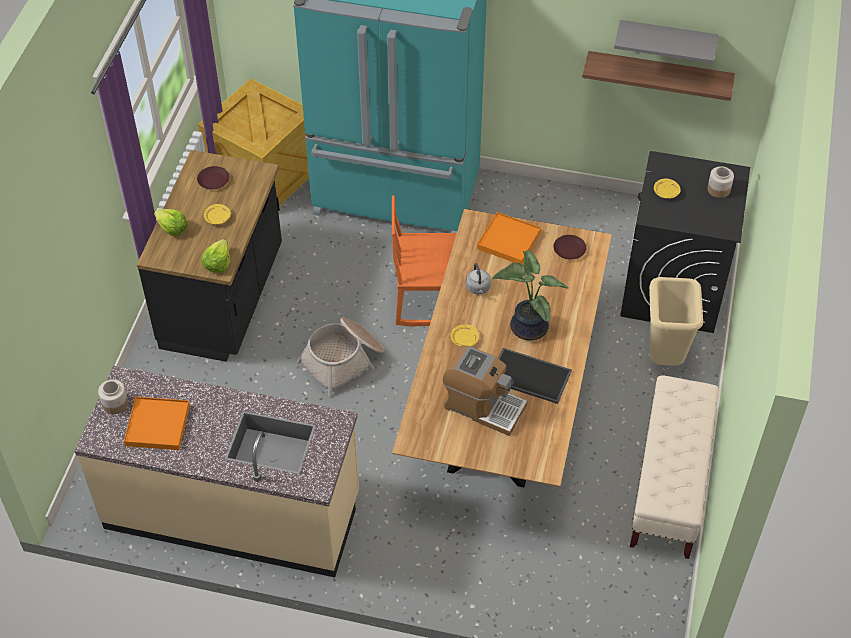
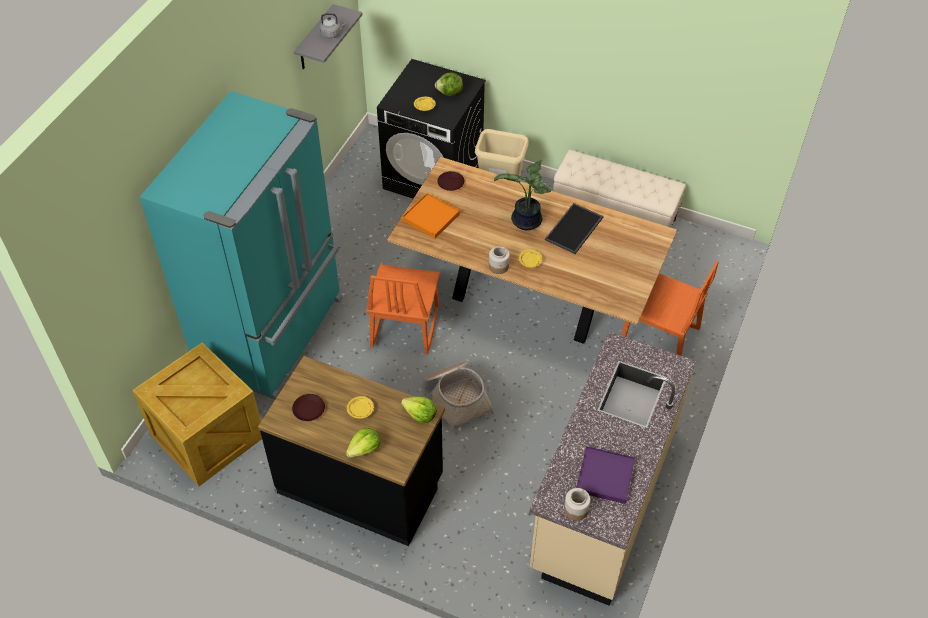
camera: 80 degrees left, 0 degrees up
orange tray [124,397,190,450] -> purple tray [576,446,635,504]
coffee machine [443,345,528,436] -> none
grey kettle [466,263,491,294] -> grey kettle moved to [320,13,346,38]
shelf [582,51,735,101] -> none
jar [707,166,734,198] -> jar moved to [489,246,510,274]
none -> lettuce [435,73,463,96]
none -> orange chair [621,261,719,356]

